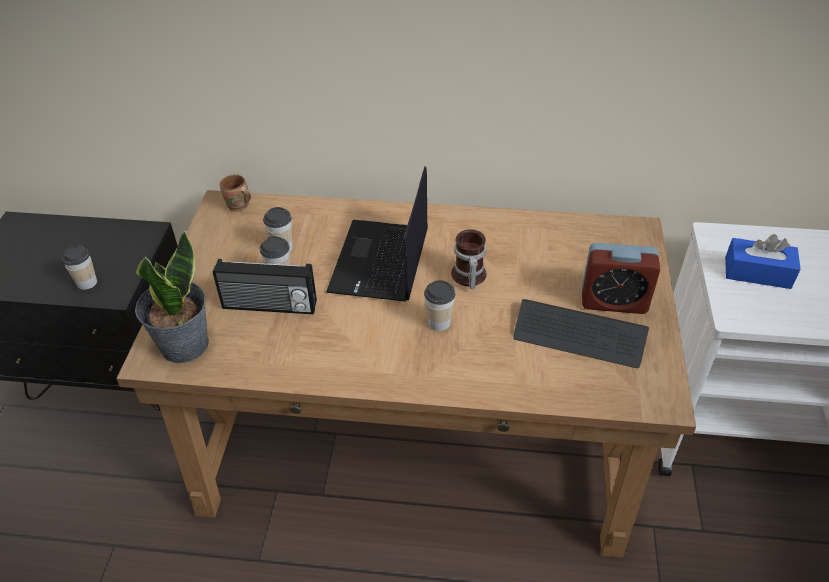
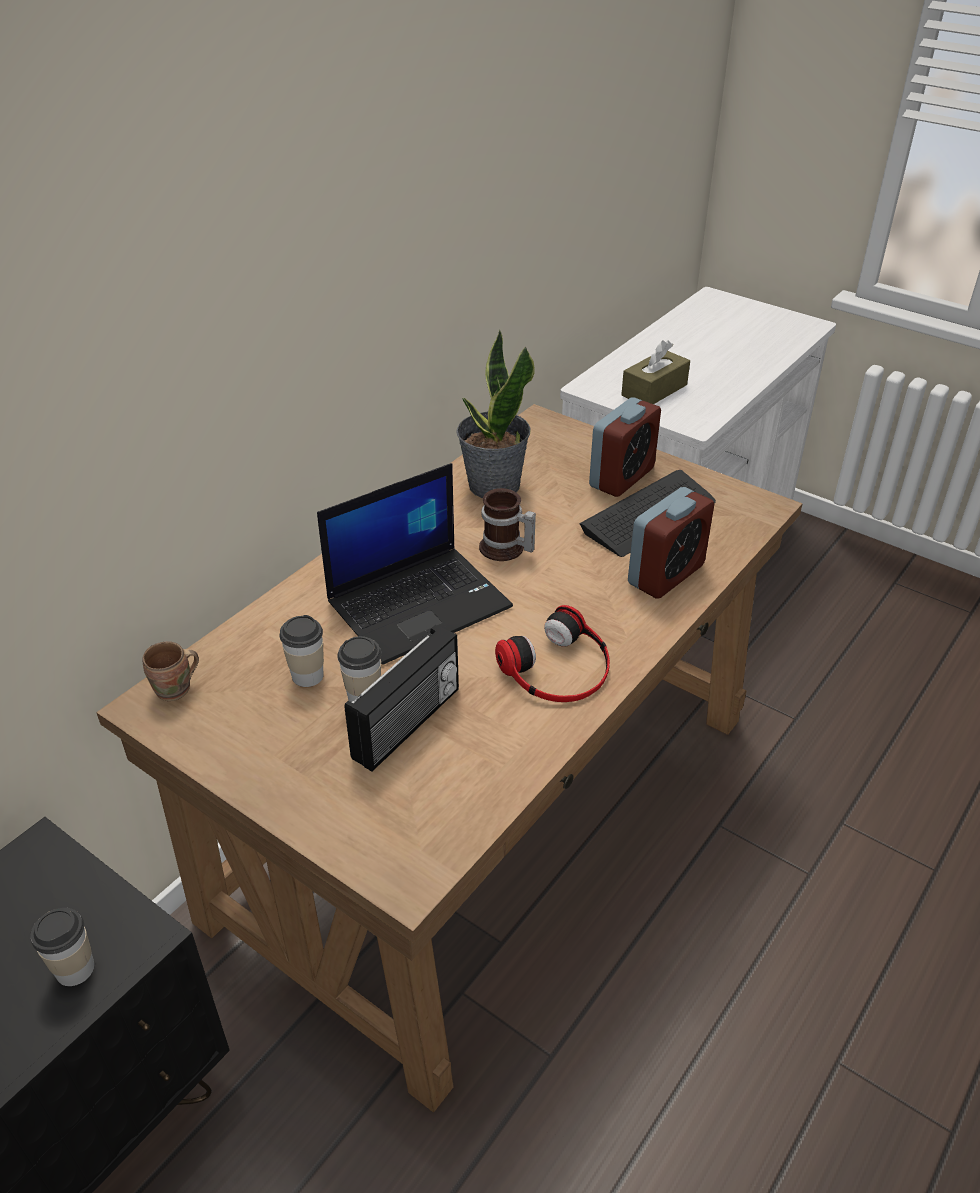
camera: 60 degrees left, 5 degrees down
potted plant [135,231,209,363] -> potted plant moved to [456,329,535,498]
laptop [326,166,428,302] -> laptop turned 75 degrees counterclockwise [317,463,513,665]
cup [424,280,455,331] -> none
blue tissue box [725,234,801,289] -> brown tissue box [621,340,690,404]
none -> headphones [495,605,610,702]
none -> alarm clock [628,487,714,599]

